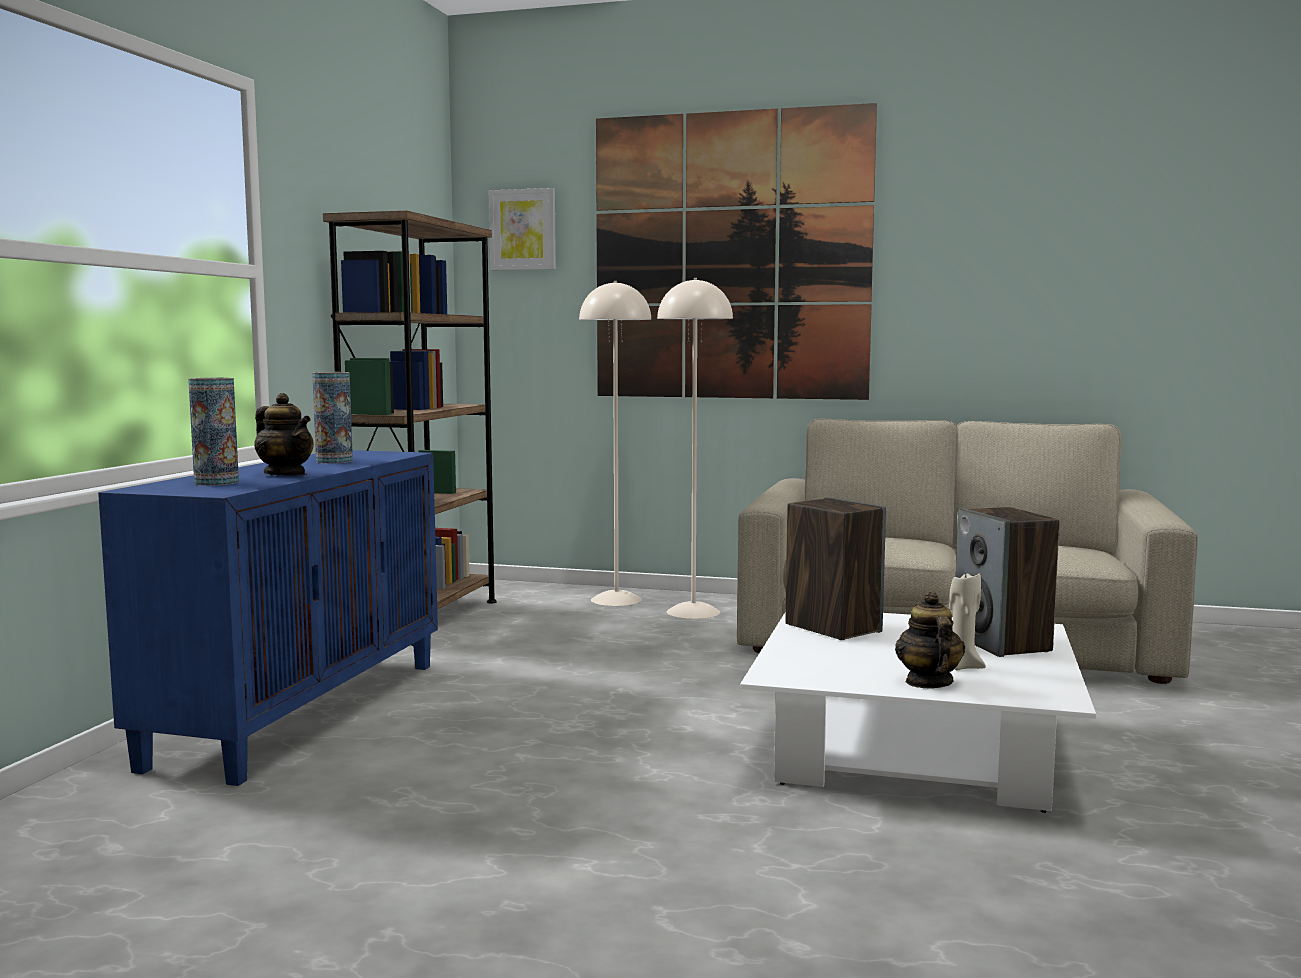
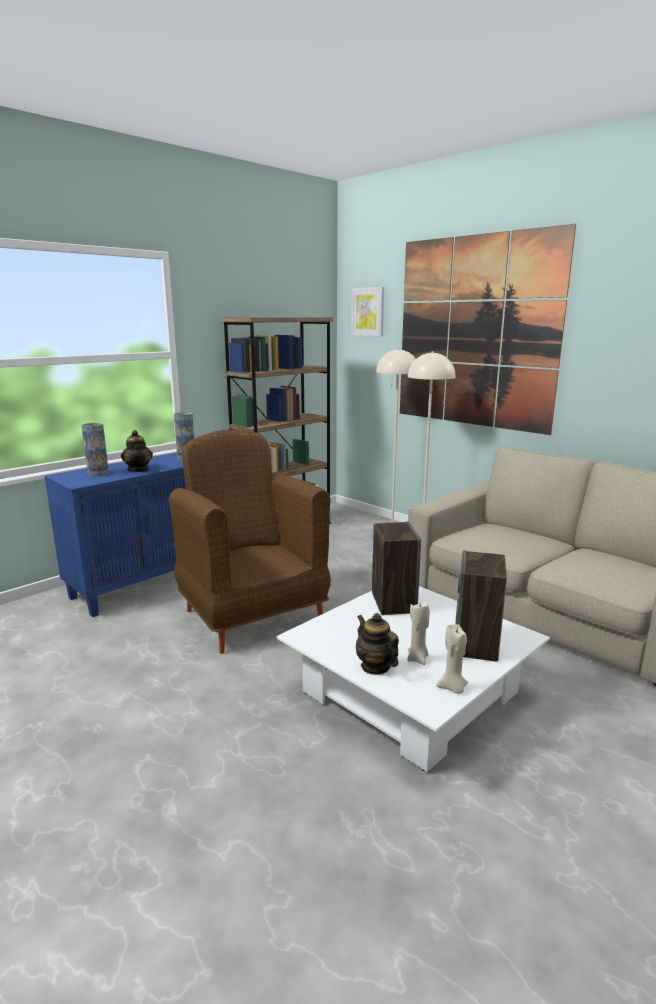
camera: 30 degrees right, 10 degrees up
teapot [895,591,965,688] -> teapot turned 60 degrees counterclockwise [356,613,399,675]
none -> brown armchair [169,429,331,654]
none -> beige candle [436,624,468,694]

